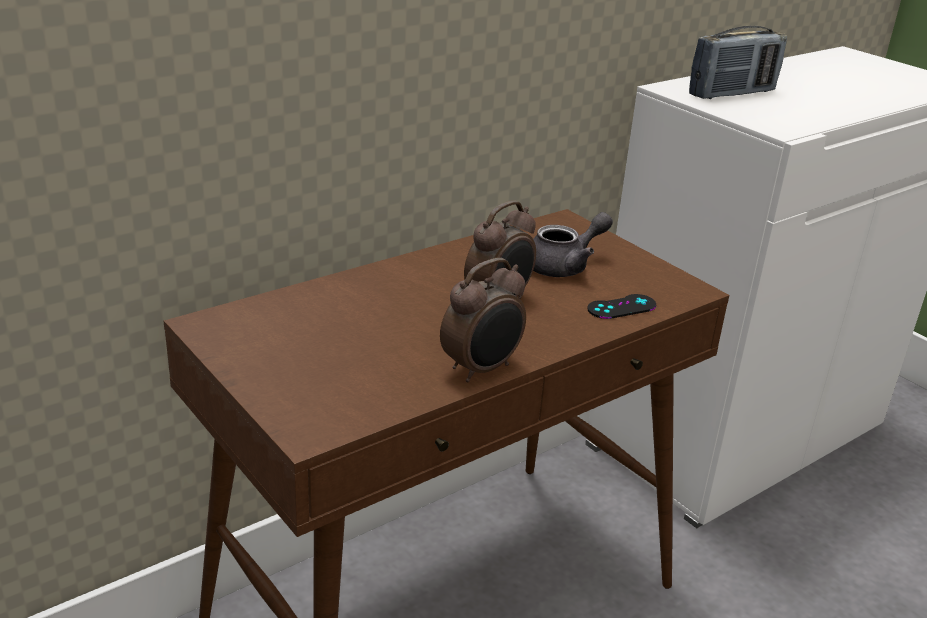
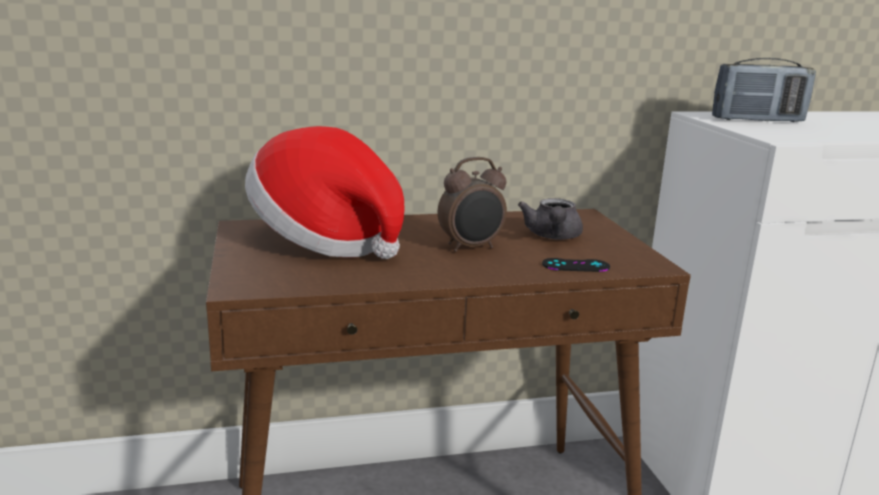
camera: 25 degrees right, 10 degrees down
alarm clock [440,258,526,383] -> none
grey teapot [533,212,613,277] -> grey teapot turned 105 degrees clockwise [518,198,583,240]
none -> hat [245,126,404,259]

